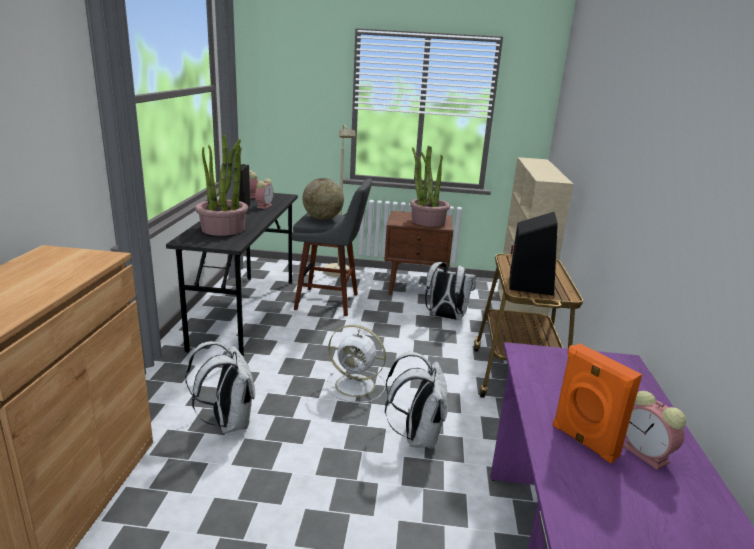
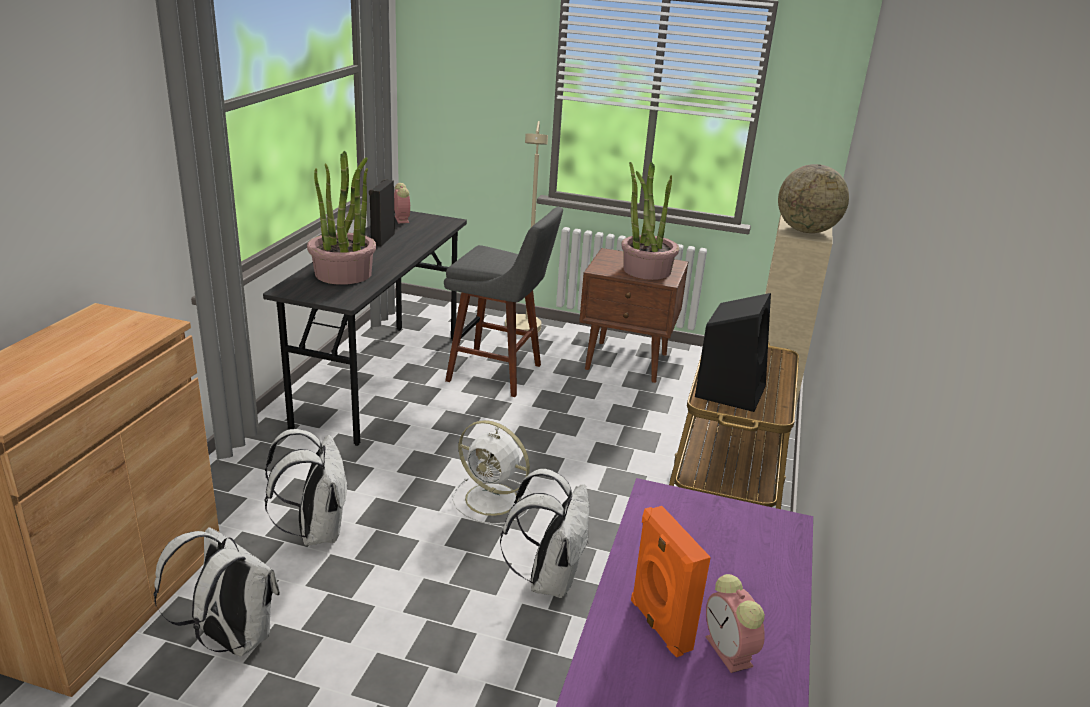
camera: 10 degrees right, 5 degrees up
alarm clock [255,179,274,209] -> none
globe [303,178,344,220] -> globe moved to [778,164,849,233]
white backpack [425,262,476,320] -> white backpack moved to [153,527,280,657]

